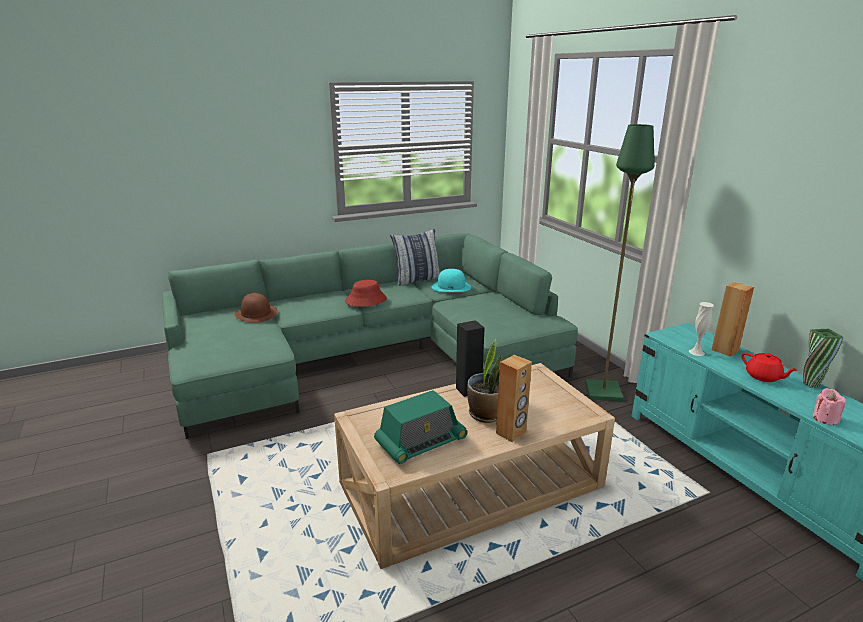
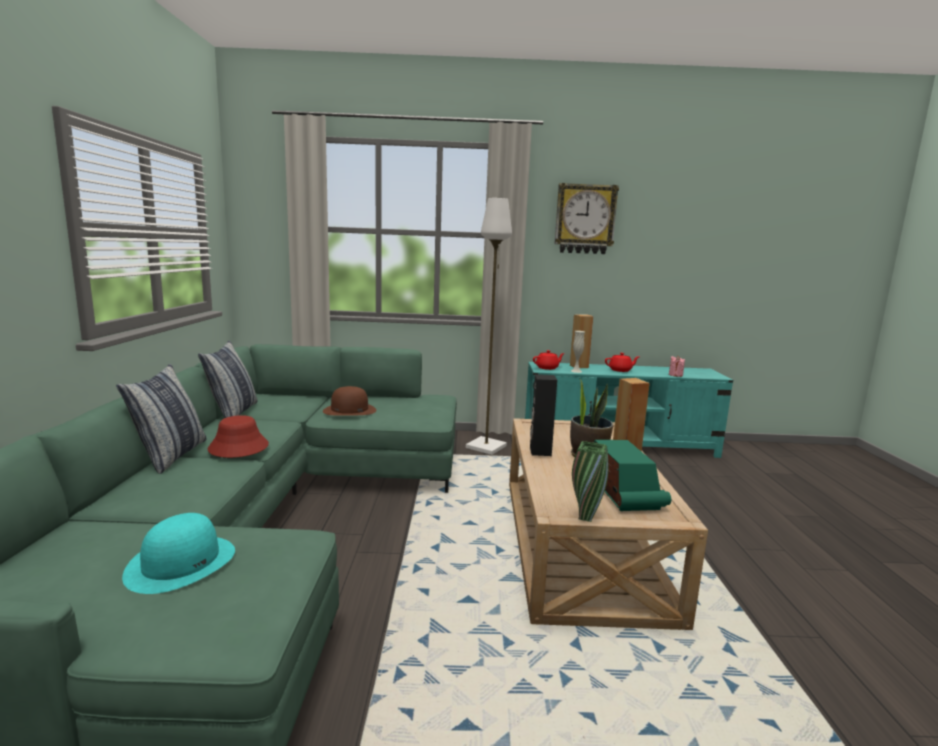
camera: 65 degrees left, 10 degrees down
brown hat [234,293,278,323] -> brown hat moved to [323,386,376,415]
turquoise hat [432,269,471,292] -> turquoise hat moved to [122,513,235,594]
green floor lamp [585,124,655,402] -> white floor lamp [466,198,512,455]
green vase [803,329,844,388] -> green vase moved to [572,441,608,522]
none -> pillow [116,364,206,474]
none -> red teapot [533,350,565,370]
none -> wall clock [554,183,619,254]

